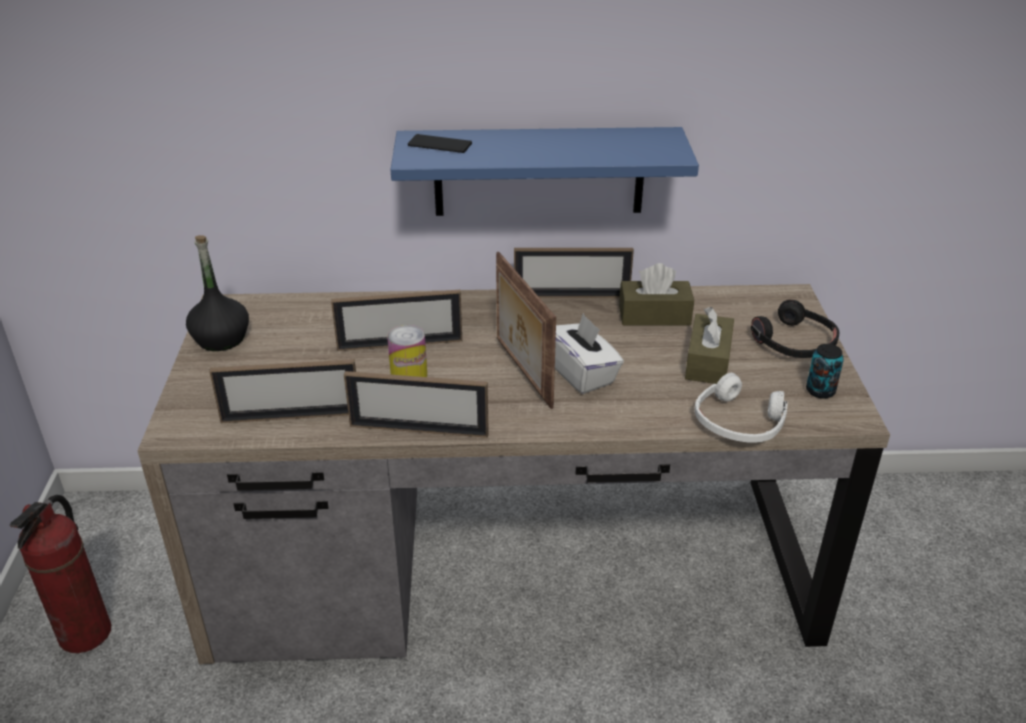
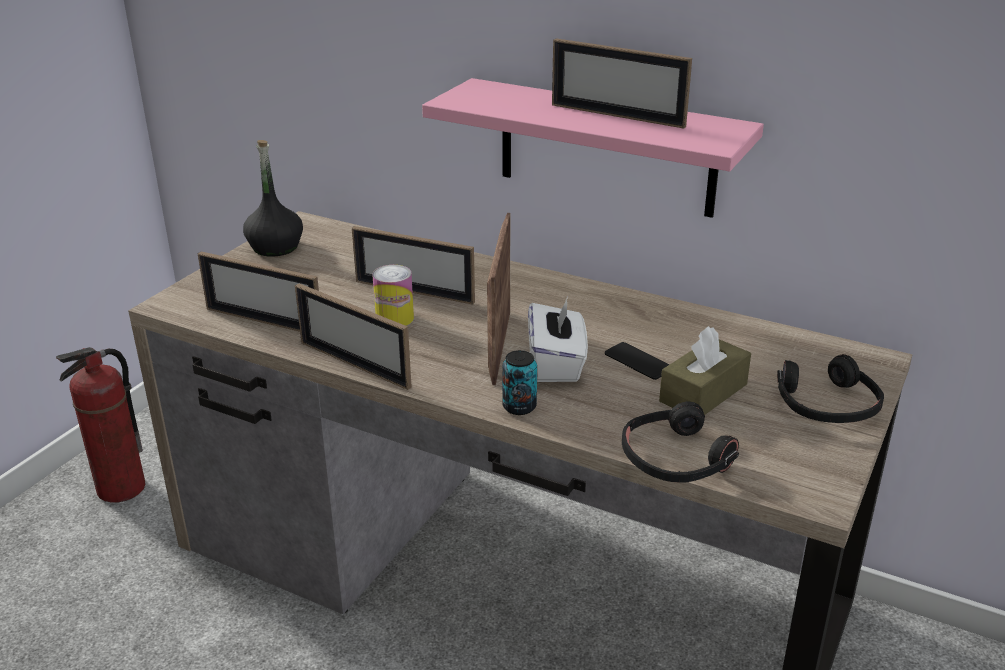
camera: 30 degrees right, 5 degrees down
blue shelf [390,127,699,216] -> pink shelf [422,78,764,218]
phone [408,134,472,153] -> phone moved to [605,342,670,380]
picture frame [514,248,634,297] -> picture frame moved to [552,38,692,129]
brown tissue box [619,263,694,325] -> none
white headphones [695,372,787,443] -> black headphones [622,401,739,483]
can [806,344,844,399] -> can moved to [502,350,537,415]

